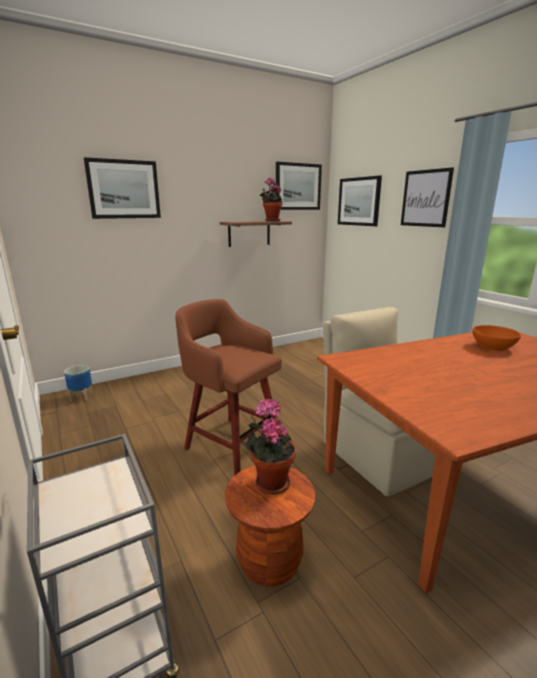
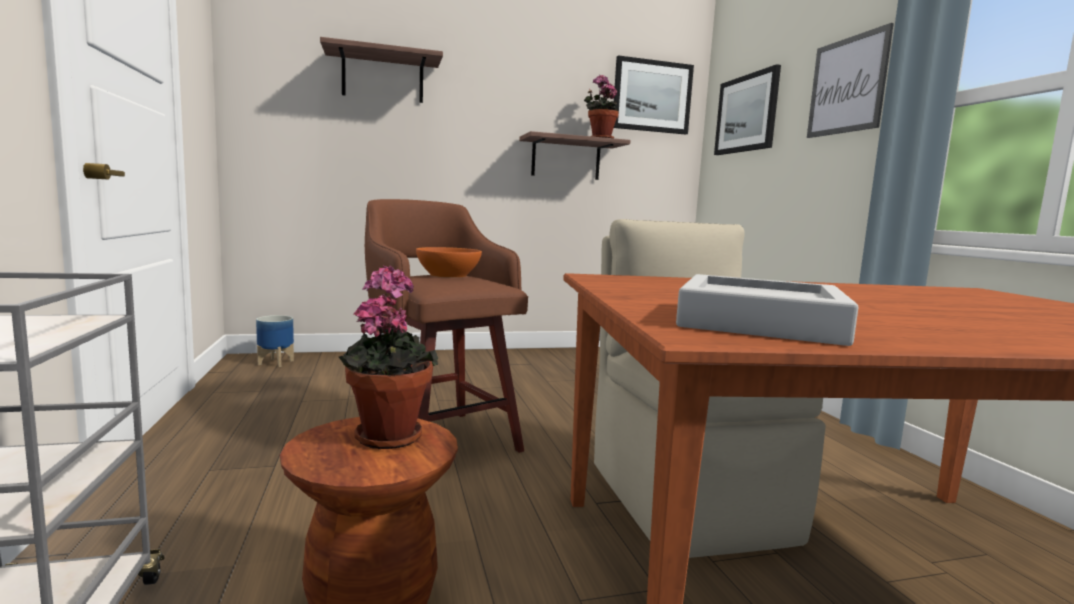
camera: 15 degrees right, 10 degrees down
picture [84,157,161,219] -> shelf [320,37,443,103]
orange bowl [472,325,521,351] -> orange bowl moved to [416,247,482,278]
none -> grey tray [676,274,859,346]

